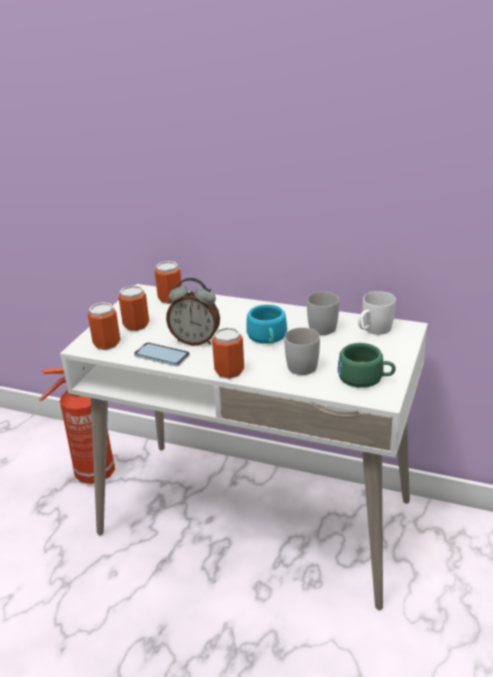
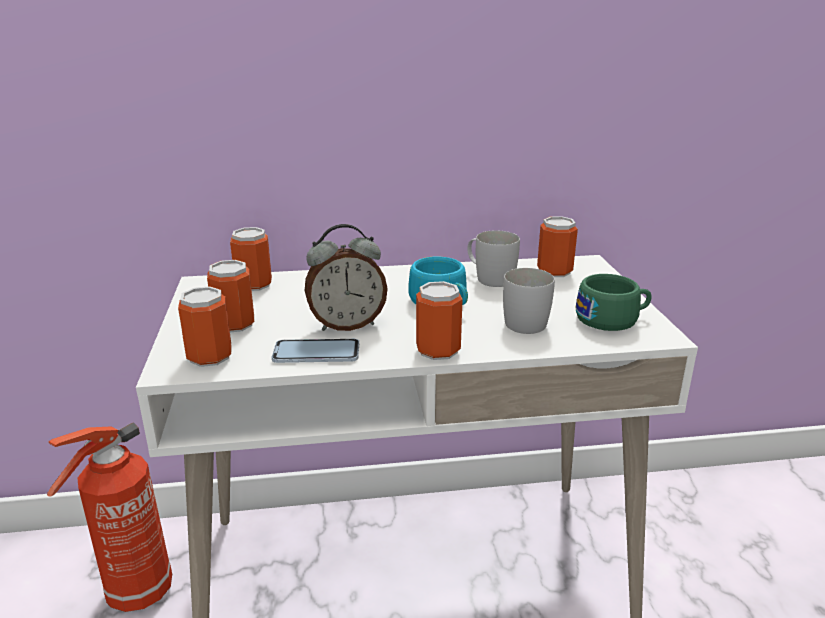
camera: 30 degrees left, 5 degrees down
white mug [358,291,396,335] -> can [537,216,578,277]

